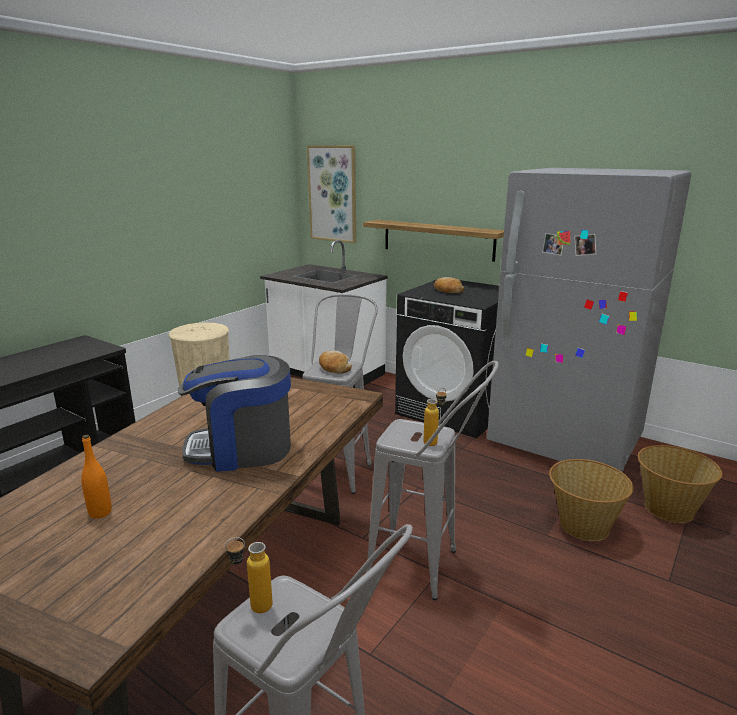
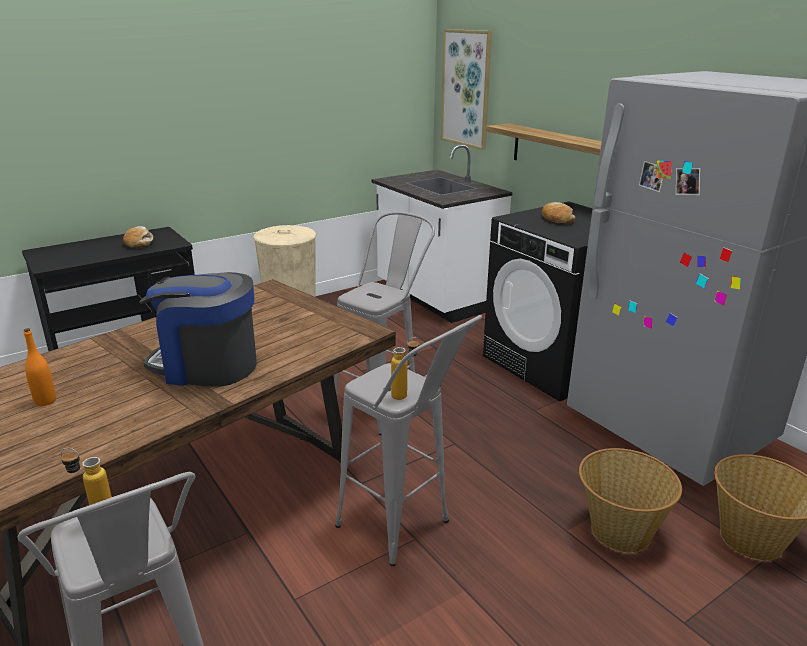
camera: 20 degrees right, 5 degrees up
bread [319,350,352,374] -> bread moved to [123,226,153,248]

